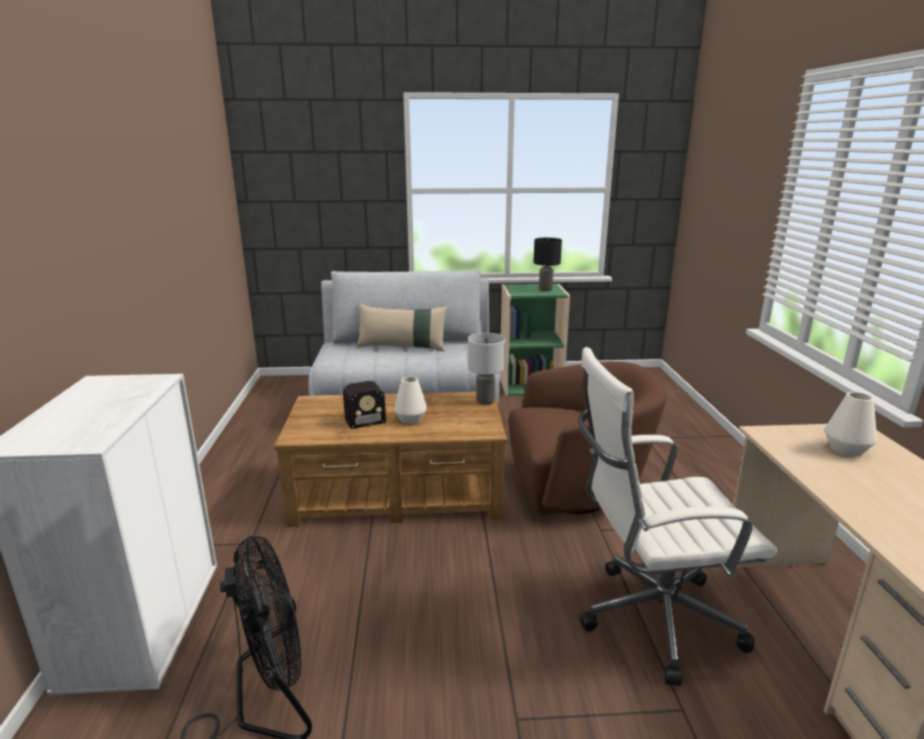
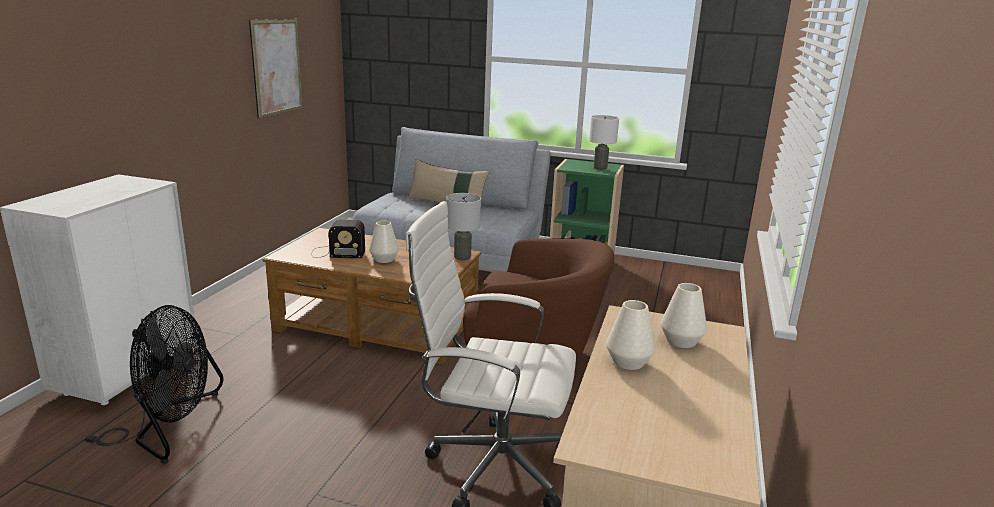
camera: 20 degrees right, 0 degrees up
black table lamp [533,238,562,291] -> white table lamp [589,115,619,170]
none -> picture [249,19,303,119]
none -> white vase [606,300,655,370]

